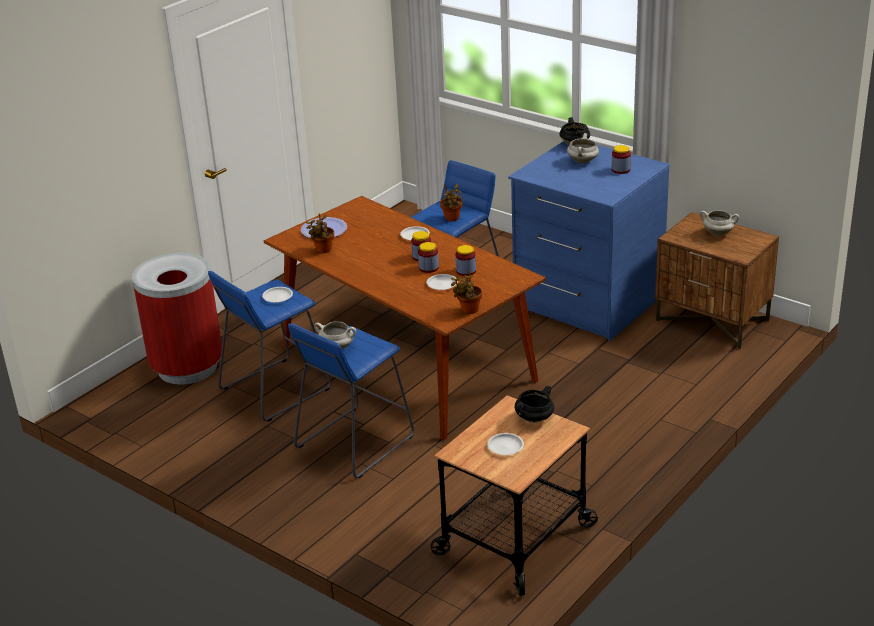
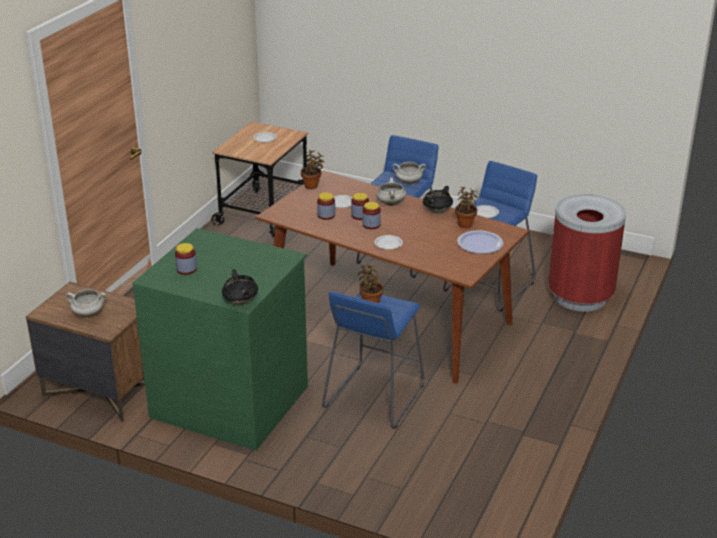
camera: 165 degrees right, 0 degrees up
blue dresser [508,141,670,341] -> green dresser [132,228,308,451]
black cooking pot [515,386,554,423] -> black cooking pot moved to [423,186,453,214]
white cooking pot [567,133,599,163] -> white cooking pot moved to [376,177,406,206]

